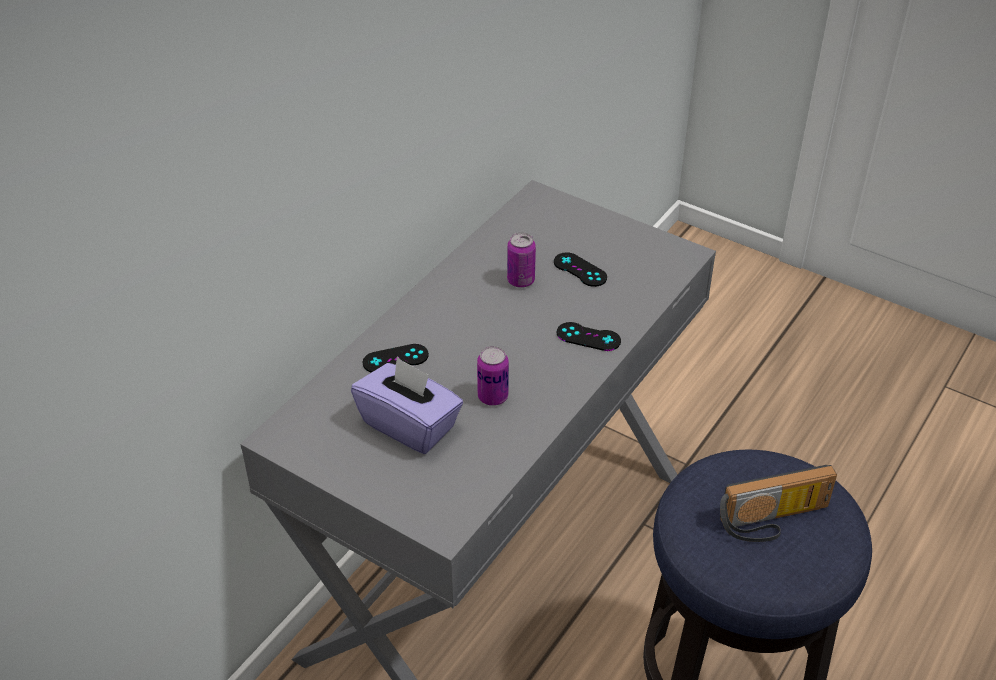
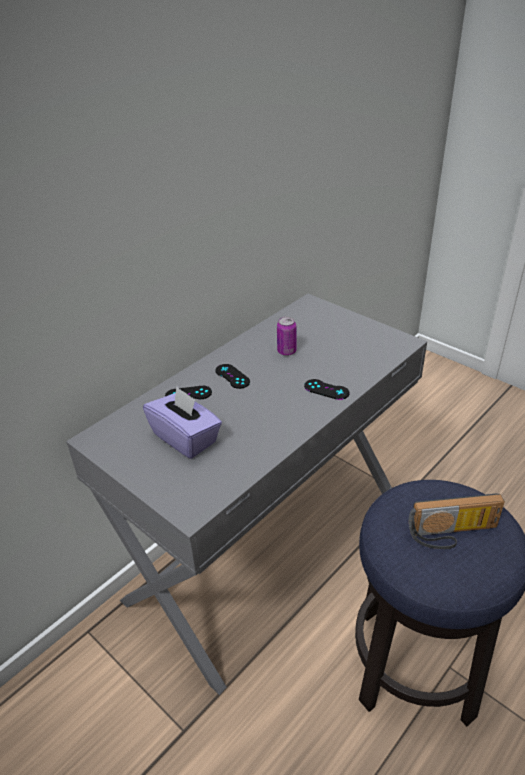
camera: 10 degrees right, 5 degrees down
can [477,346,509,406] -> none
black game controller [554,252,607,287] -> black game controller moved to [215,364,250,389]

